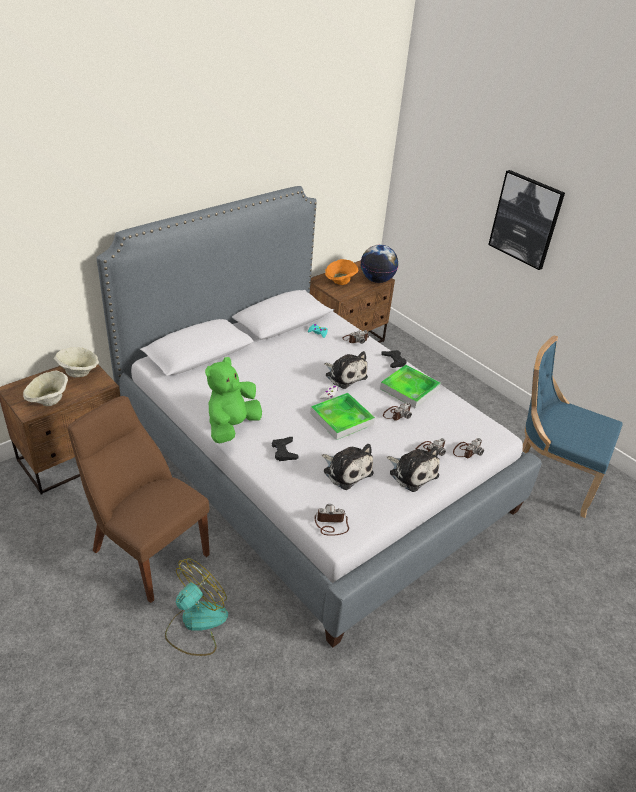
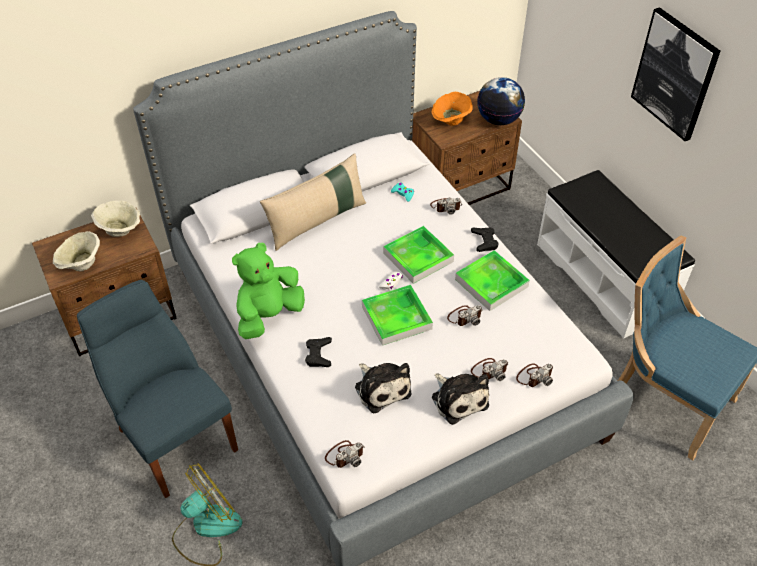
camera: 15 degrees right, 10 degrees up
brown chair [68,396,210,603] -> blue chair [77,280,238,498]
camera [314,504,349,536] -> camera turned 135 degrees clockwise [325,440,364,468]
plush toy [324,351,368,389] -> tray [383,226,454,284]
none -> beige pillow [260,153,366,251]
none -> white bench [537,170,695,339]

